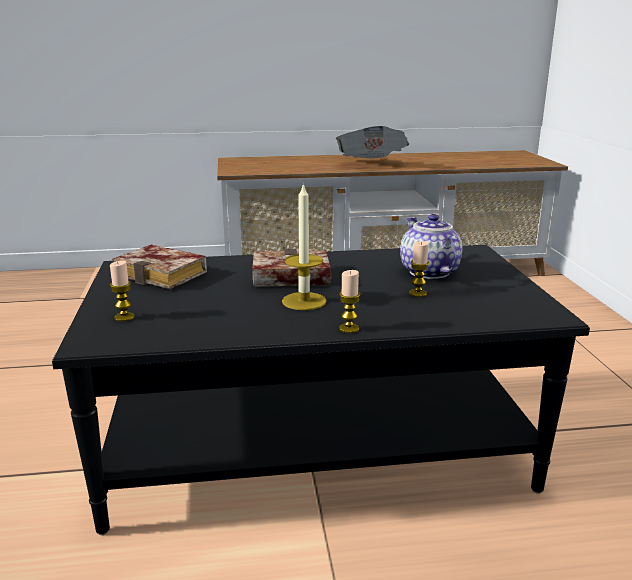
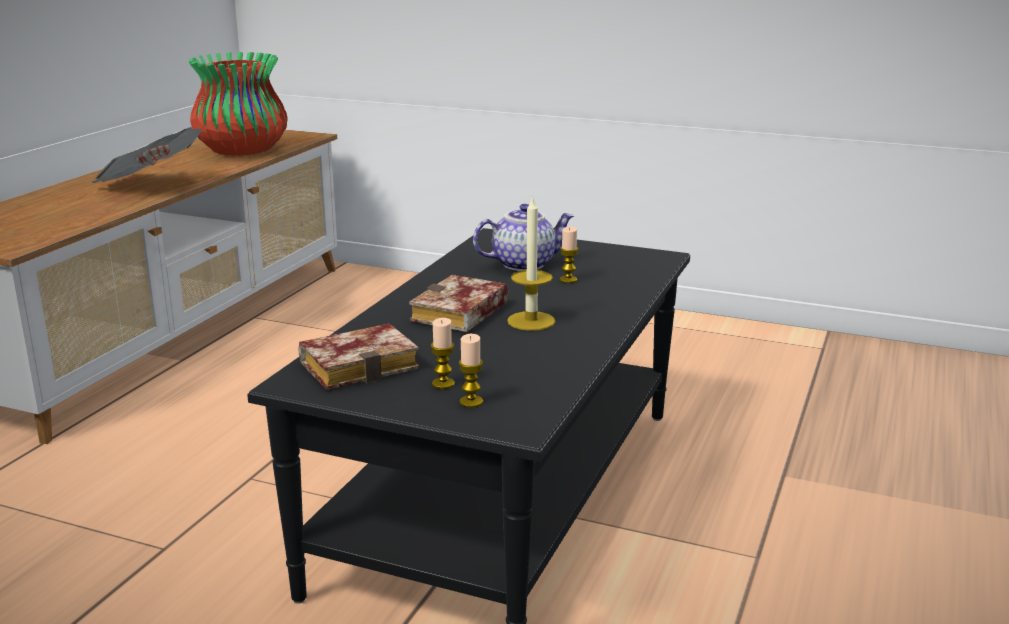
camera: 60 degrees left, 0 degrees up
candle [339,270,360,333] -> candle moved to [431,318,455,389]
teapot [400,214,462,279] -> teapot turned 150 degrees clockwise [473,204,574,271]
none -> vase [188,52,288,156]

